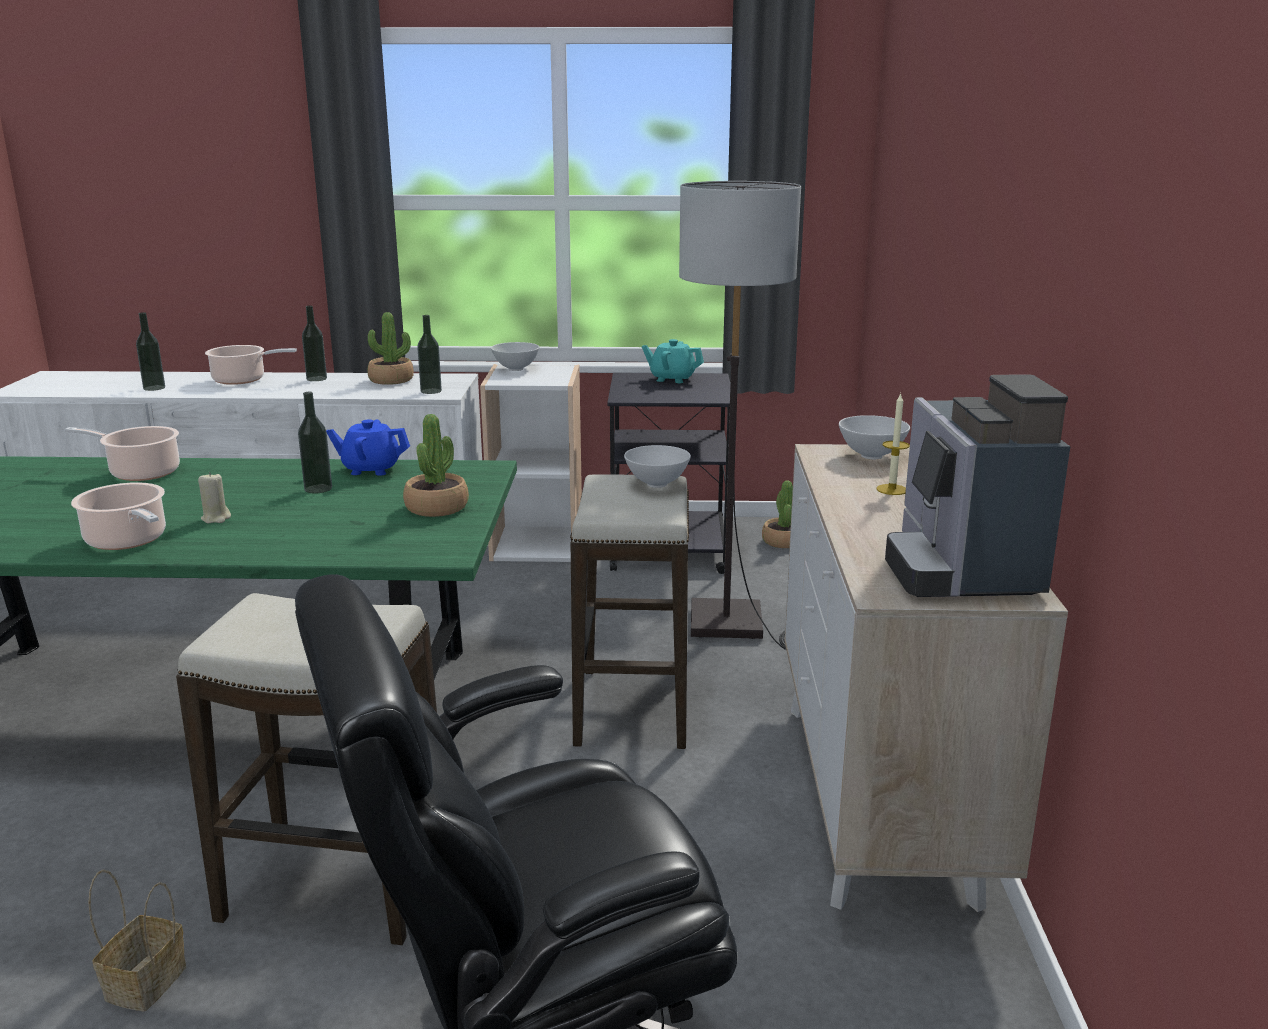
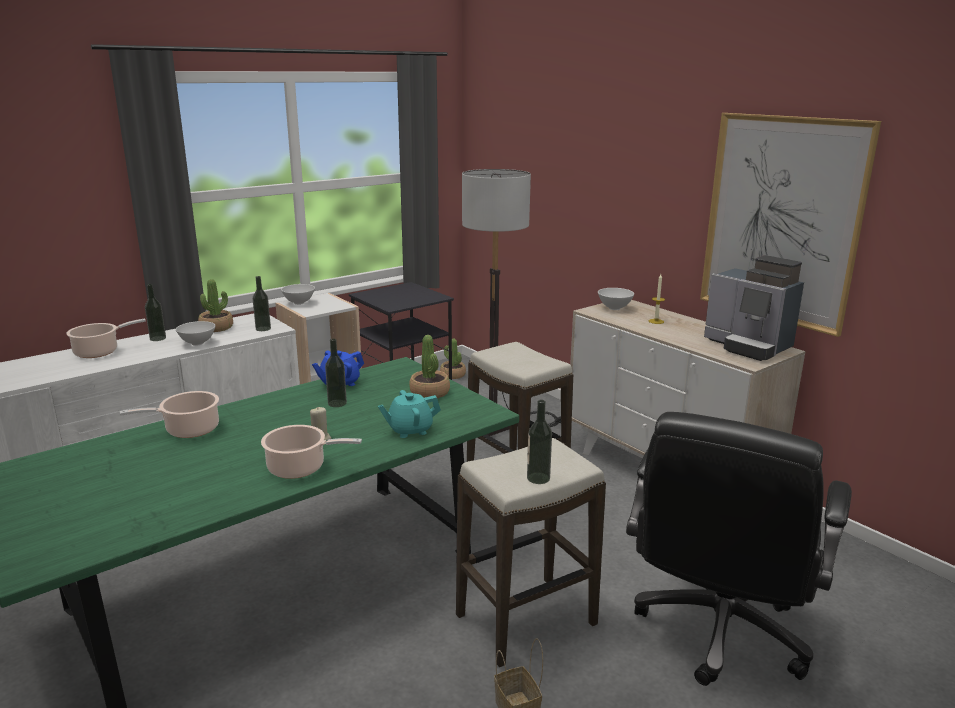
camera: 40 degrees left, 0 degrees up
bottle [136,312,165,391] -> bottle moved to [527,400,552,484]
white bowl [624,445,691,488] -> white bowl moved to [176,321,215,346]
turquoise teapot [642,339,704,383] -> turquoise teapot moved to [378,390,441,438]
none -> picture [700,113,881,337]

